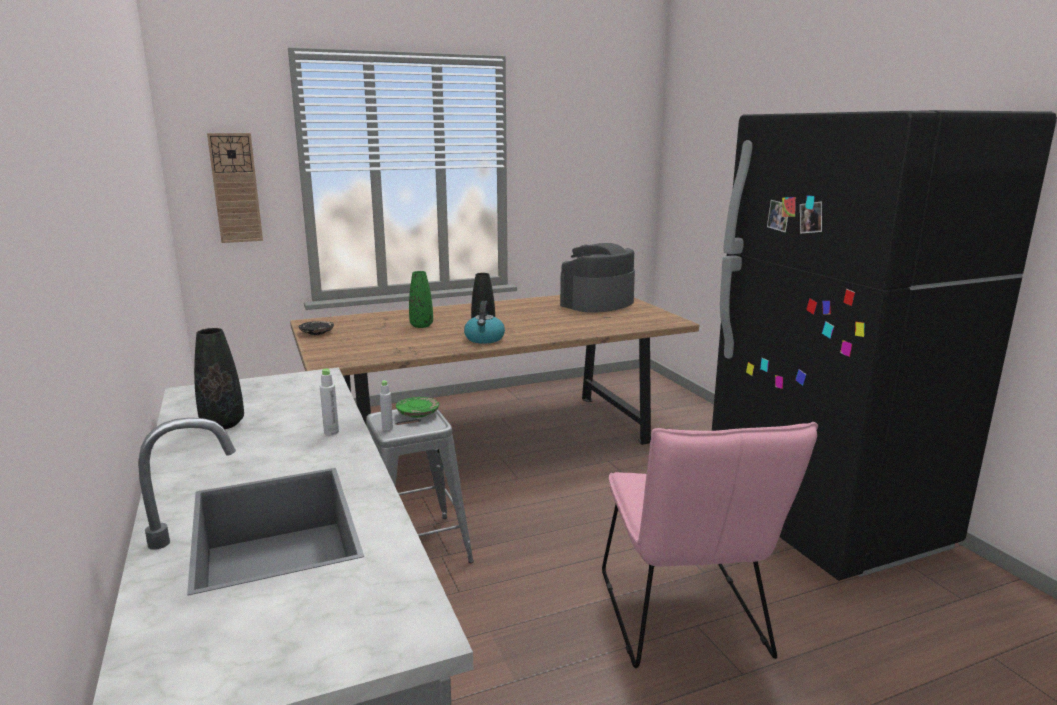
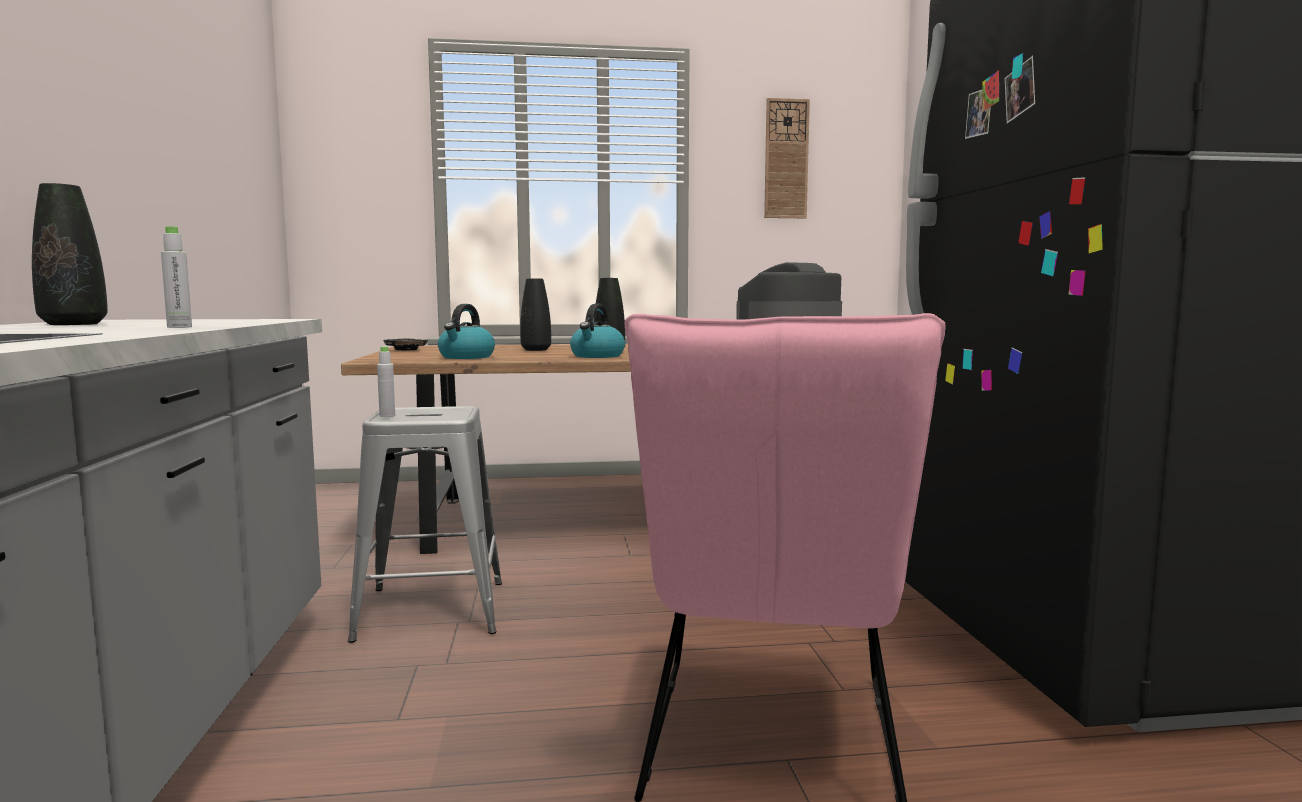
camera: 15 degrees right, 10 degrees down
wall clock [207,133,263,243] -> wall clock moved to [764,98,810,218]
green plate [396,397,439,418] -> none
green vase [409,271,433,328] -> black vase [520,279,551,351]
none -> kettle [438,304,495,359]

